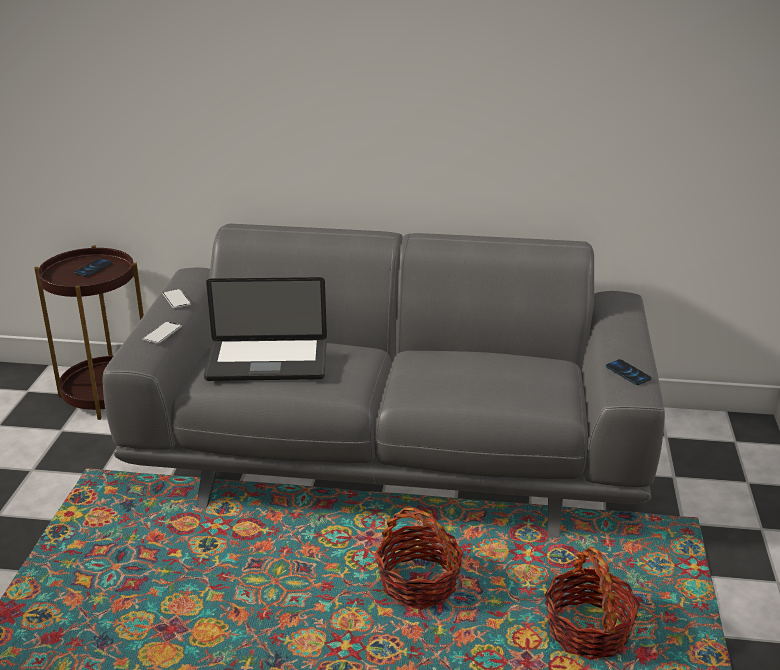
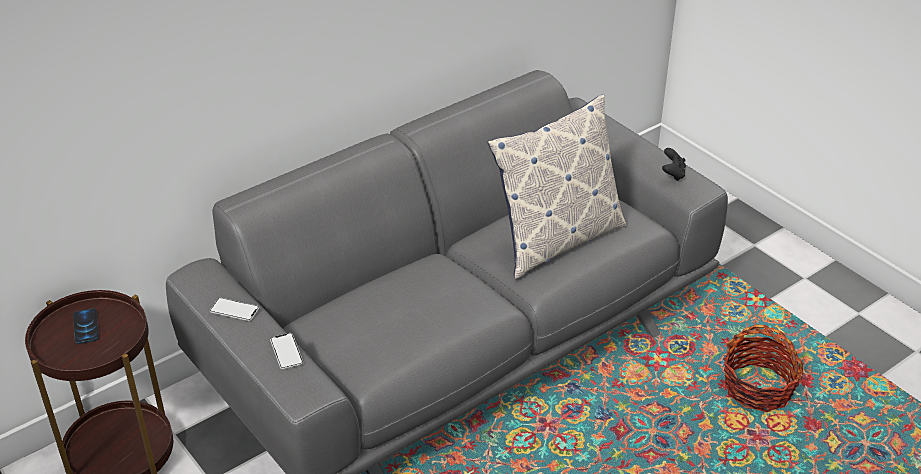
camera: 45 degrees left, 10 degrees up
laptop [204,277,327,381] -> none
basket [375,508,464,610] -> none
phone [606,359,651,385] -> black game controller [662,148,686,181]
none -> pillow [488,95,626,279]

